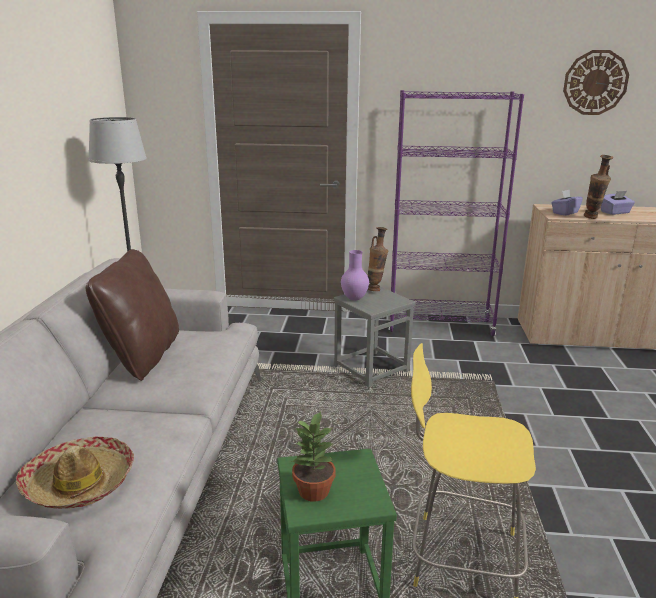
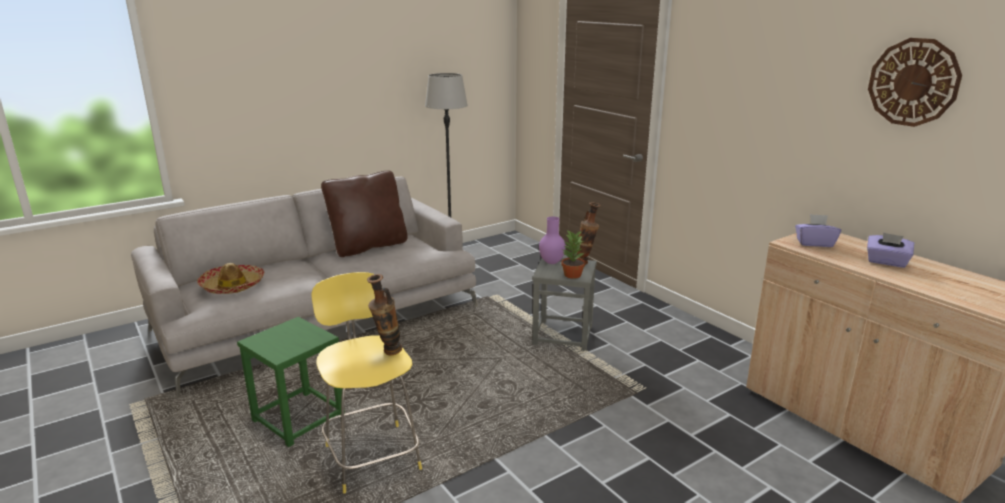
camera: 50 degrees right, 0 degrees up
potted plant [292,411,336,502] -> potted plant moved to [561,230,585,279]
purple bookcase [389,90,524,336] -> none
vase [584,155,613,219] -> vase moved to [367,274,402,355]

